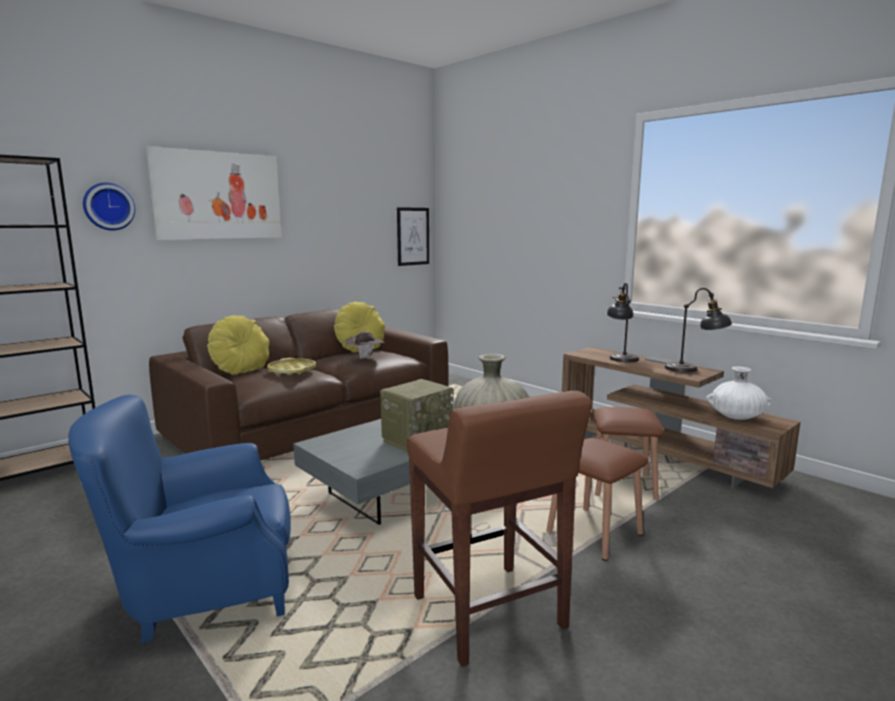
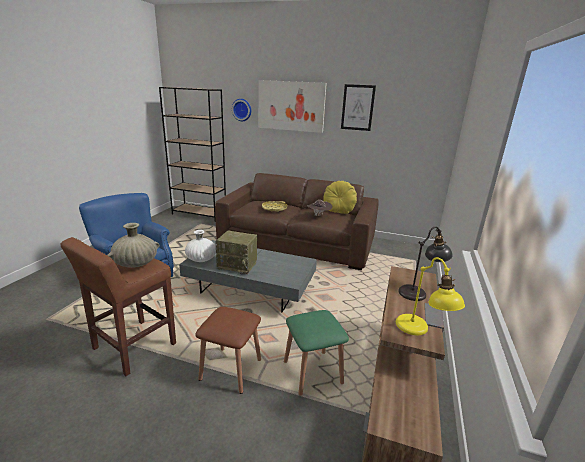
camera: 60 degrees right, 10 degrees up
yellow pillow [207,315,269,375] -> none
picture [397,207,429,266] -> picture moved to [341,84,376,131]
brown stool [594,407,664,500] -> green stool [284,310,349,396]
grey table lamp [665,288,732,372] -> yellow table lamp [396,257,465,335]
white vase [706,366,772,420] -> white vase moved to [185,230,216,262]

